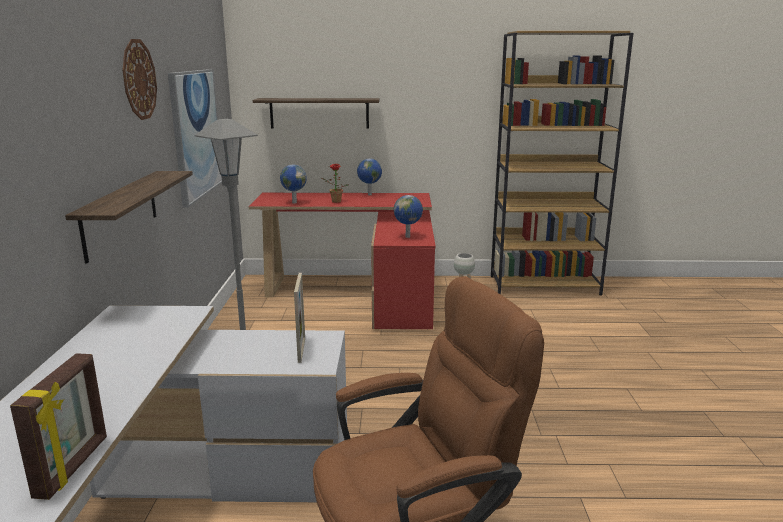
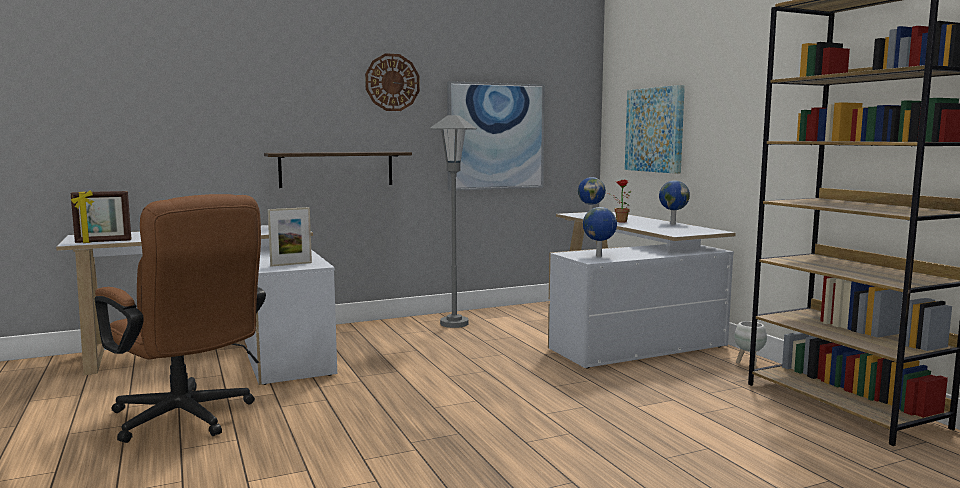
camera: 65 degrees right, 10 degrees down
red desk [248,193,436,329] -> white desk [548,212,736,368]
shelf [253,98,380,129] -> picture [625,85,685,174]

